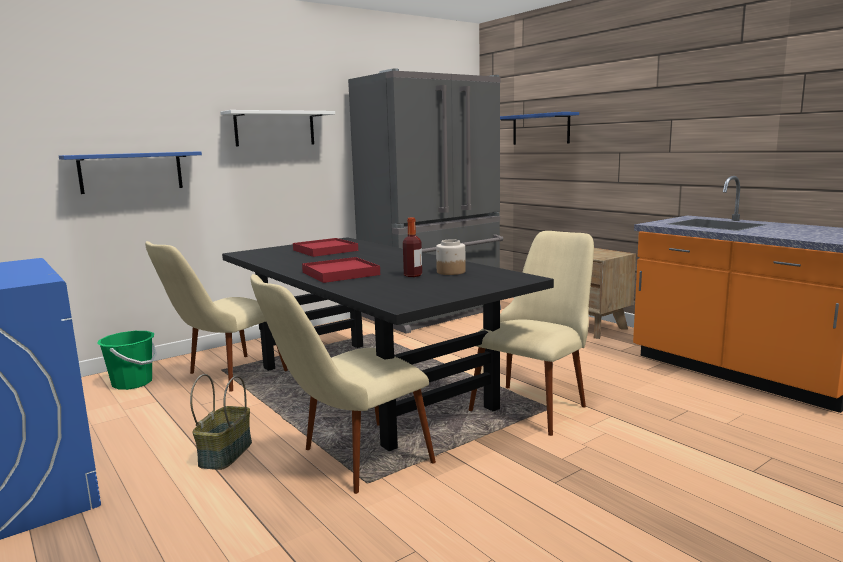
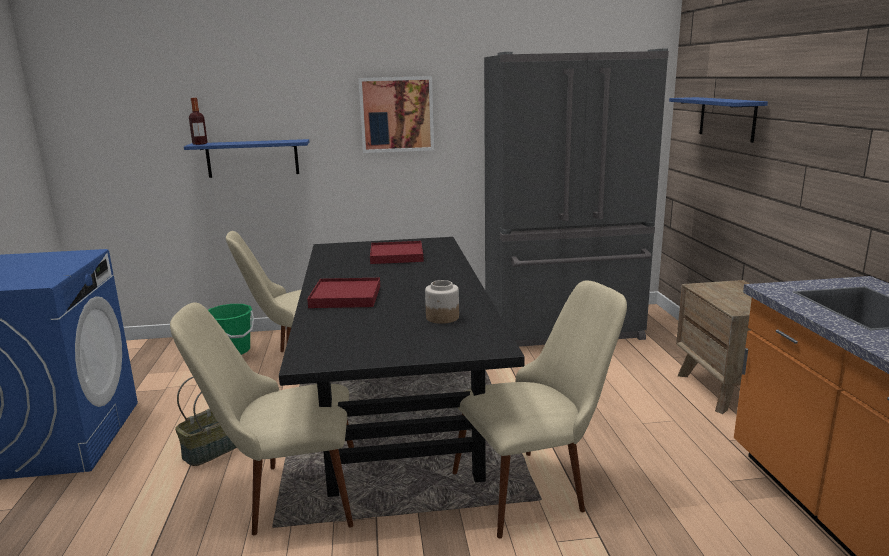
camera: 30 degrees right, 5 degrees up
white shelf [220,110,335,146] -> picture [359,76,434,153]
bottle [403,218,422,277] -> bottle moved to [189,98,208,145]

